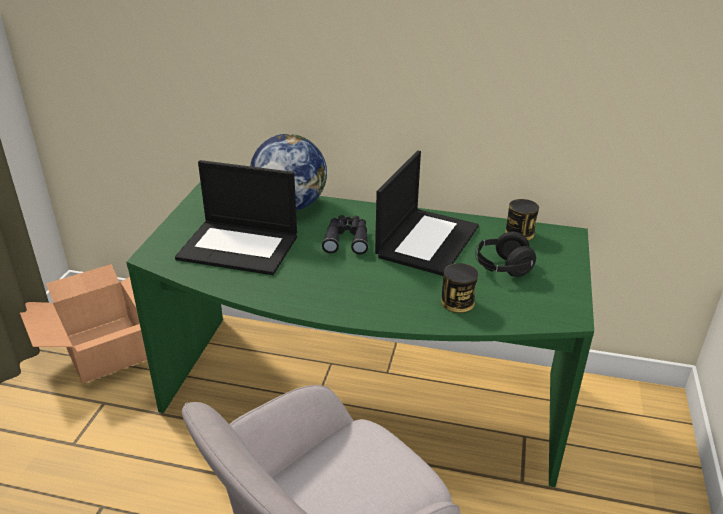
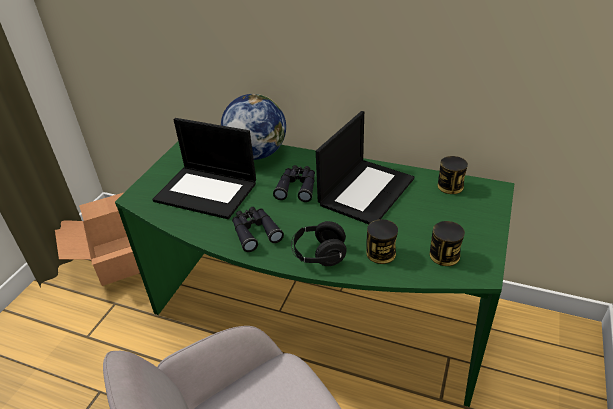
camera: 10 degrees right, 5 degrees up
black headphones [475,232,536,277] -> black headphones moved to [291,221,347,266]
none -> black binoculars [232,207,284,252]
none -> can [430,221,465,266]

